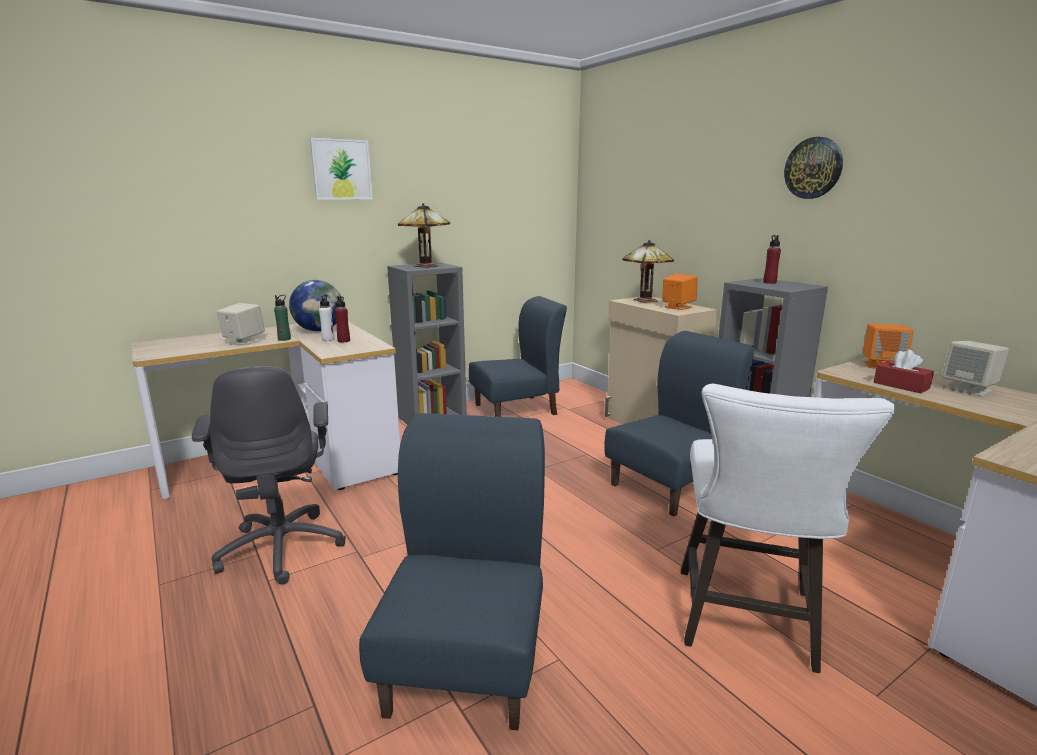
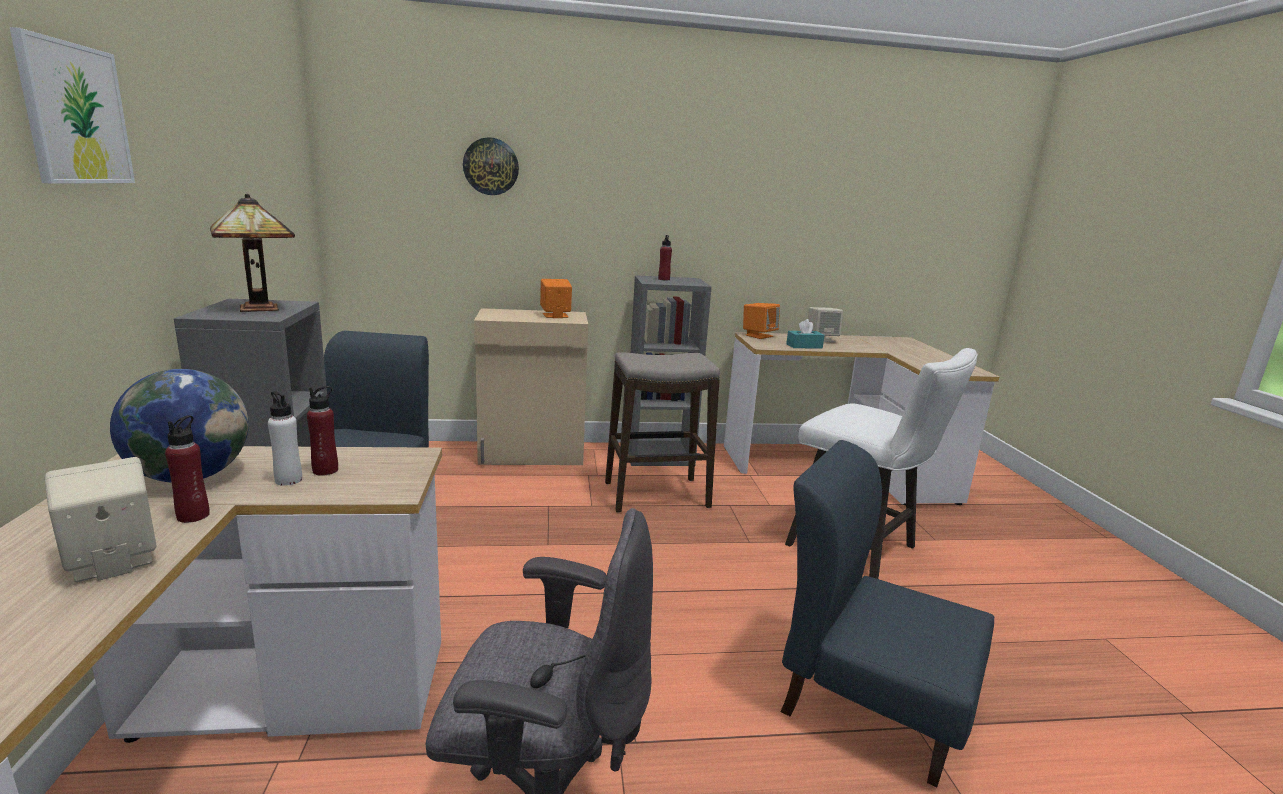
camera: 65 degrees left, 0 degrees up
green bottle [274,295,291,341] -> red bottle [165,415,210,523]
blue chair [604,331,754,517] -> stool [605,352,720,513]
table lamp [622,240,674,303] -> none
wall clock [784,137,843,199] -> wall clock moved to [463,137,519,195]
red tissue box [874,350,934,393] -> turquoise tissue box [786,319,825,348]

